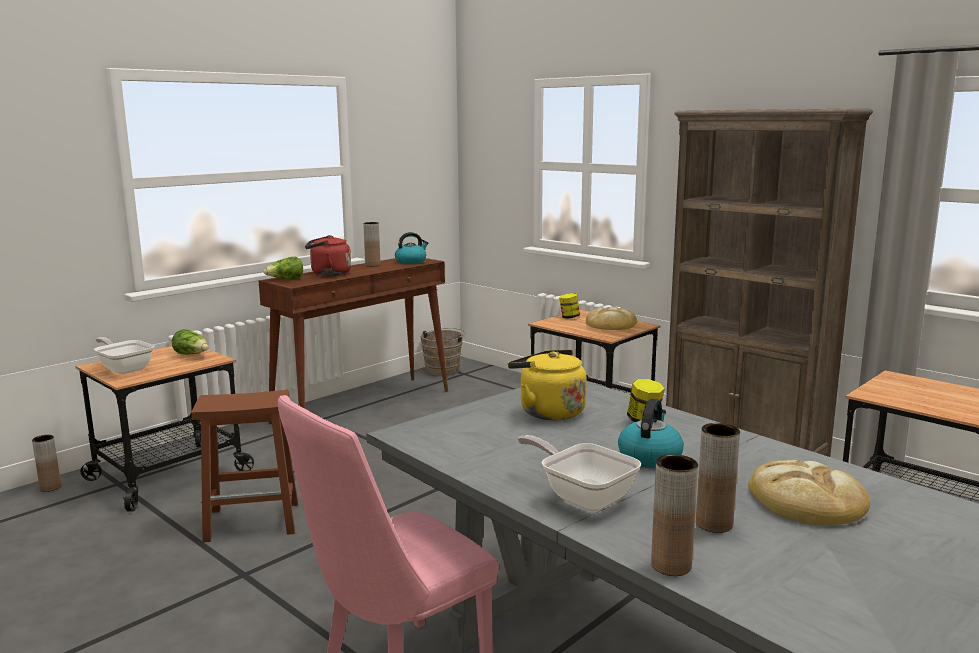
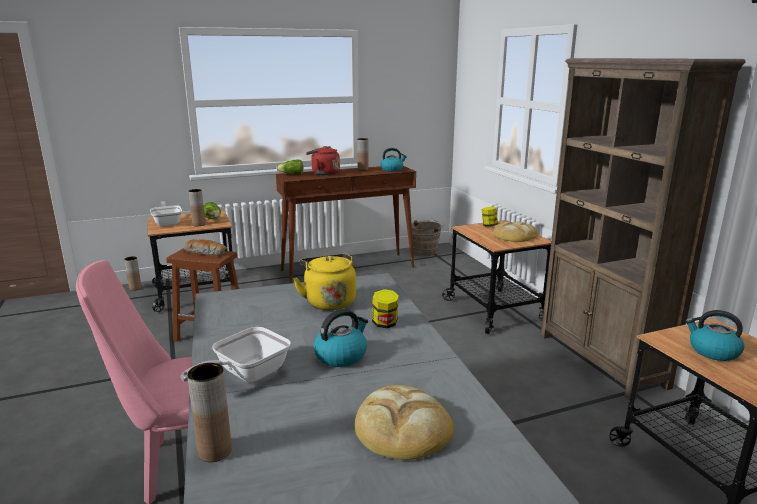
camera: 25 degrees right, 5 degrees up
frying pan [517,435,641,511] -> frying pan turned 120 degrees counterclockwise [181,327,291,383]
brown vase [696,423,740,533] -> brown vase moved to [188,189,205,226]
none -> bread [184,239,227,256]
none -> kettle [685,310,744,361]

